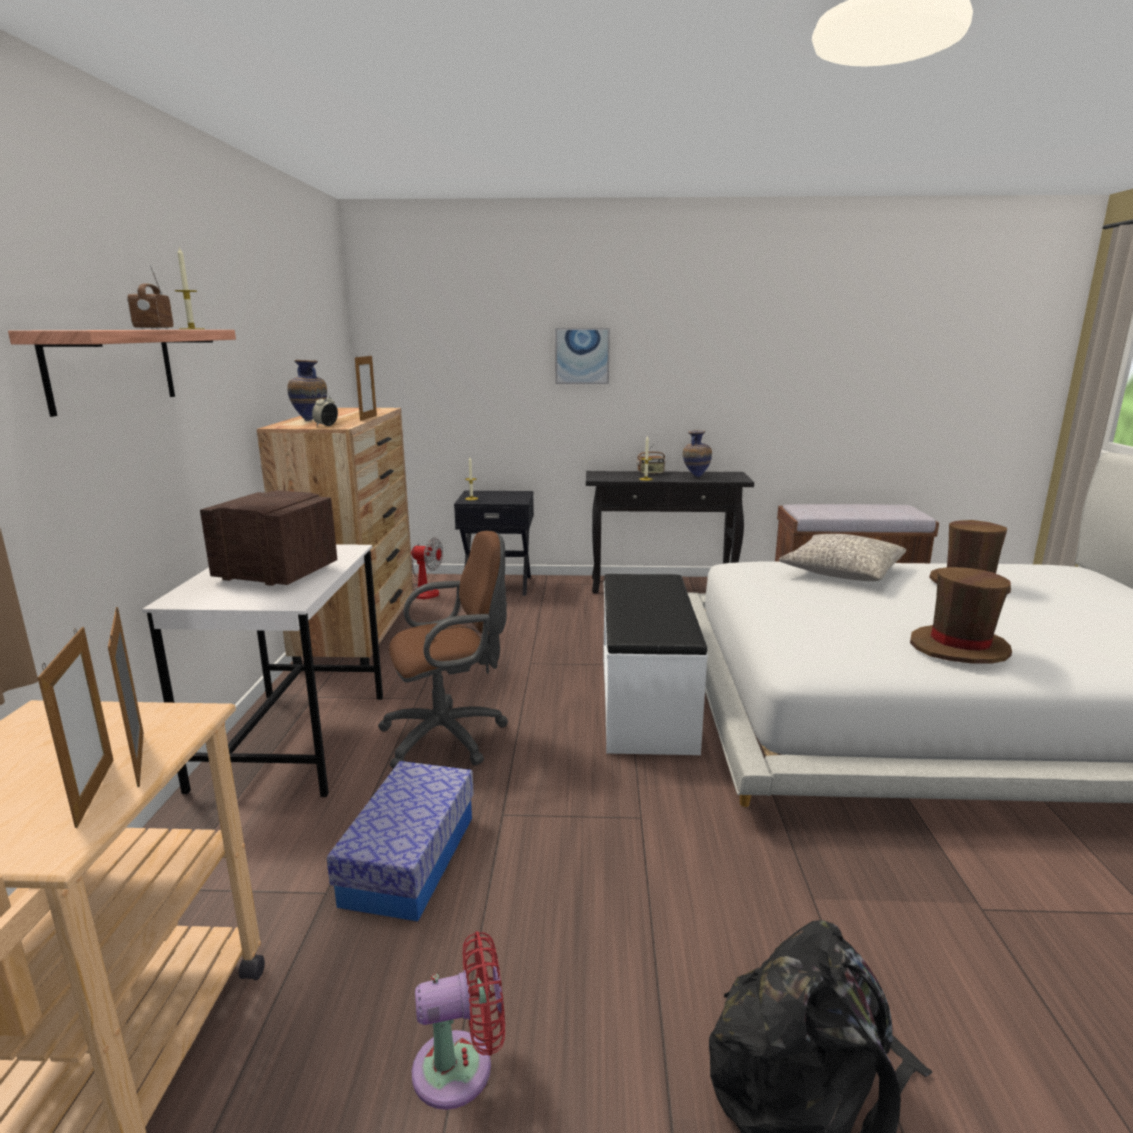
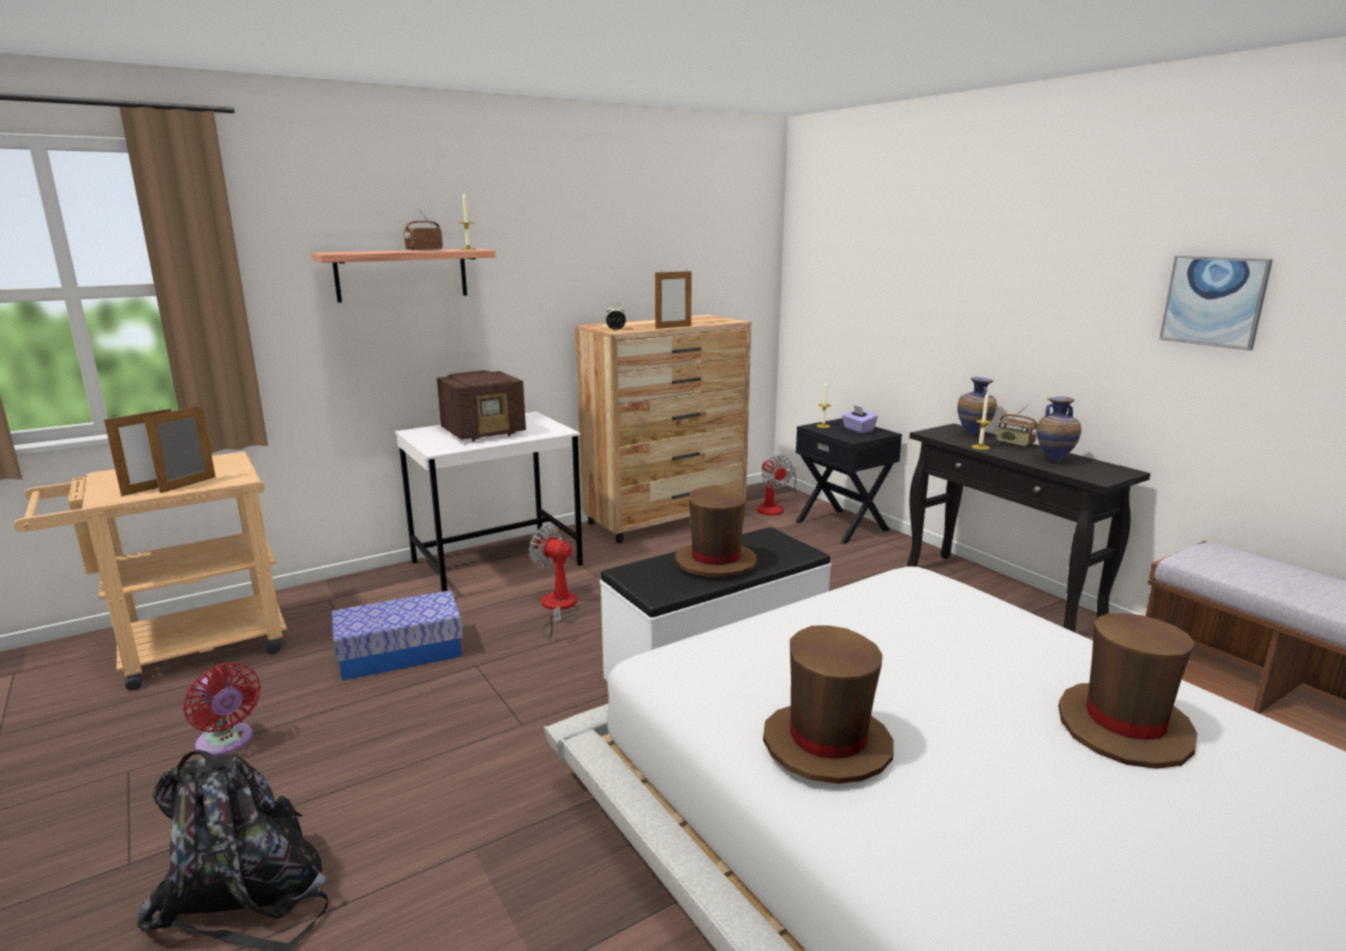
camera: 55 degrees right, 0 degrees up
radio [200,490,337,586] -> radio turned 75 degrees clockwise [437,370,526,442]
vase [287,360,327,421] -> vase moved to [957,377,997,435]
brown office chair [378,531,508,769] -> fan [529,525,580,638]
picture [555,328,610,384] -> picture moved to [1159,255,1273,351]
grey pillow [779,534,907,581] -> none
none -> brown hat [675,486,757,577]
none -> purple tissue box [842,405,878,433]

